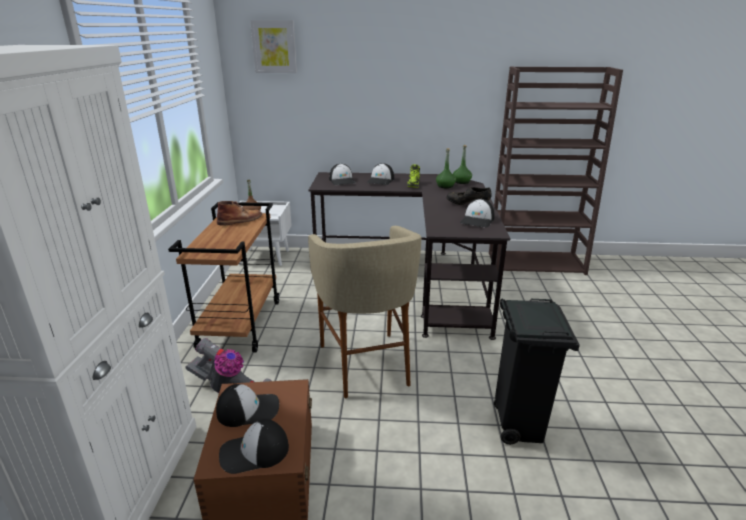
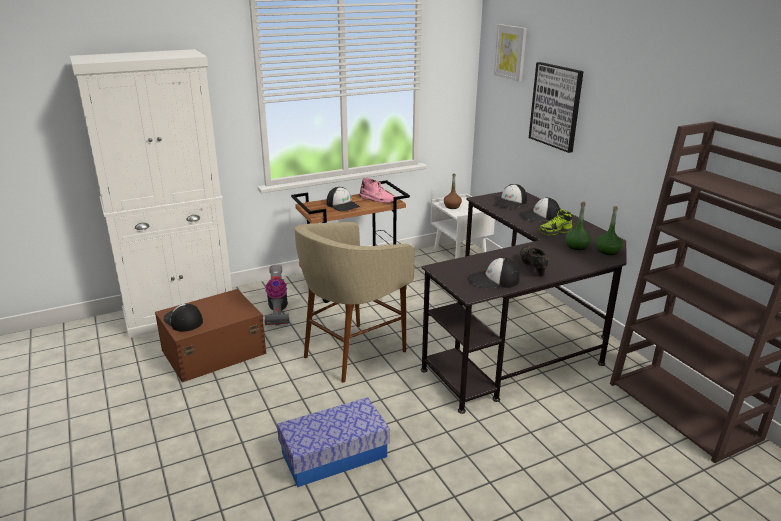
camera: 60 degrees right, 0 degrees up
cap [216,384,279,427] -> cap moved to [326,187,360,211]
brown boot [217,201,262,226] -> pink boot [359,178,398,203]
black trash can [494,299,580,445] -> storage box [277,397,390,487]
none -> picture [529,62,584,153]

